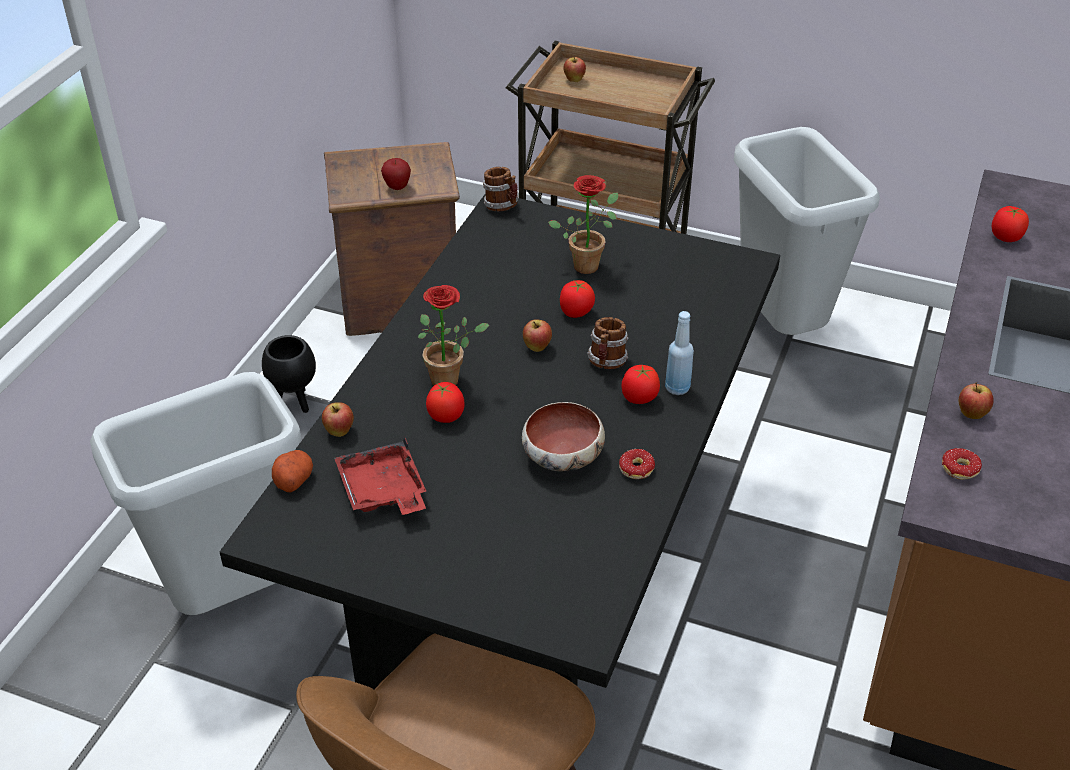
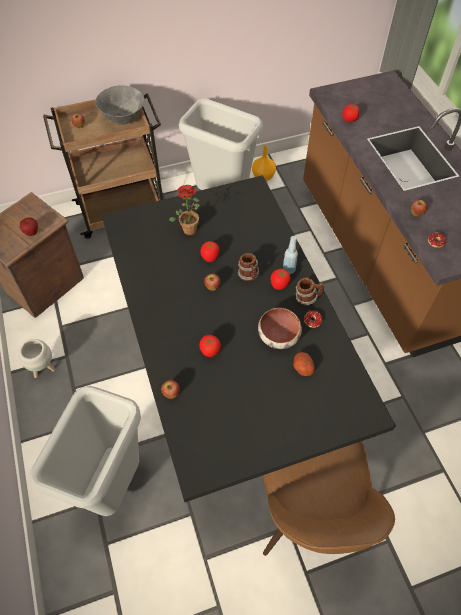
camera: 40 degrees left, 15 degrees up
black planter [262,335,316,413] -> white planter [19,339,55,378]
potato [272,450,313,492] -> potato moved to [293,352,315,376]
red tray [334,436,426,515] -> none
potted plant [418,285,489,386] -> none
mug [483,167,519,211] -> mug moved to [296,278,324,306]
none -> grey bowl [95,86,145,125]
none -> orange vase [252,145,276,181]

